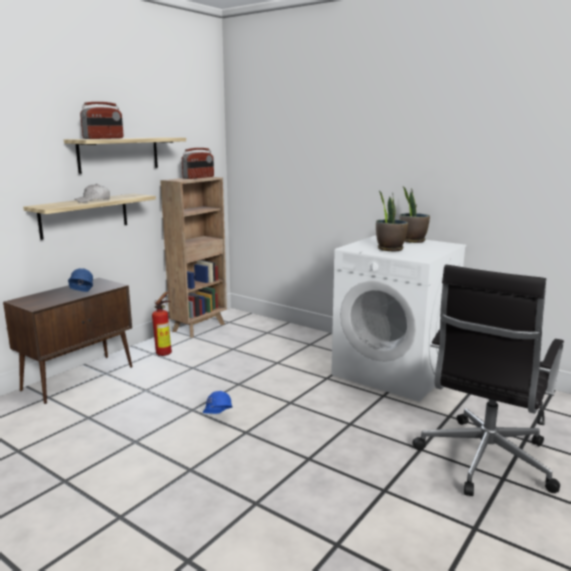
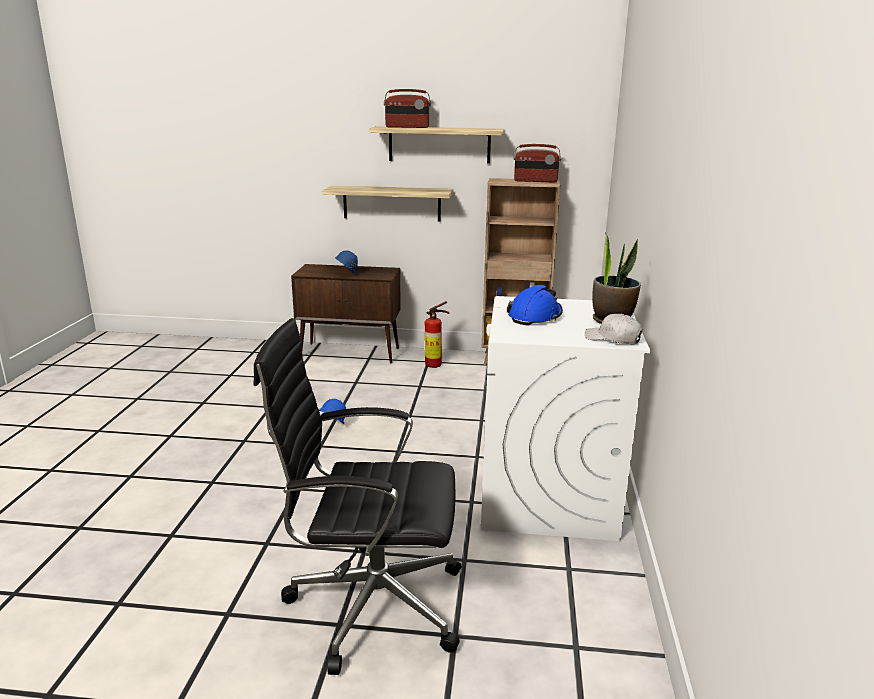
camera: 60 degrees right, 5 degrees up
white cap [75,184,110,203] -> white cap moved to [585,314,642,344]
potted plant [376,191,408,252] -> blue hard hat [507,285,563,326]

